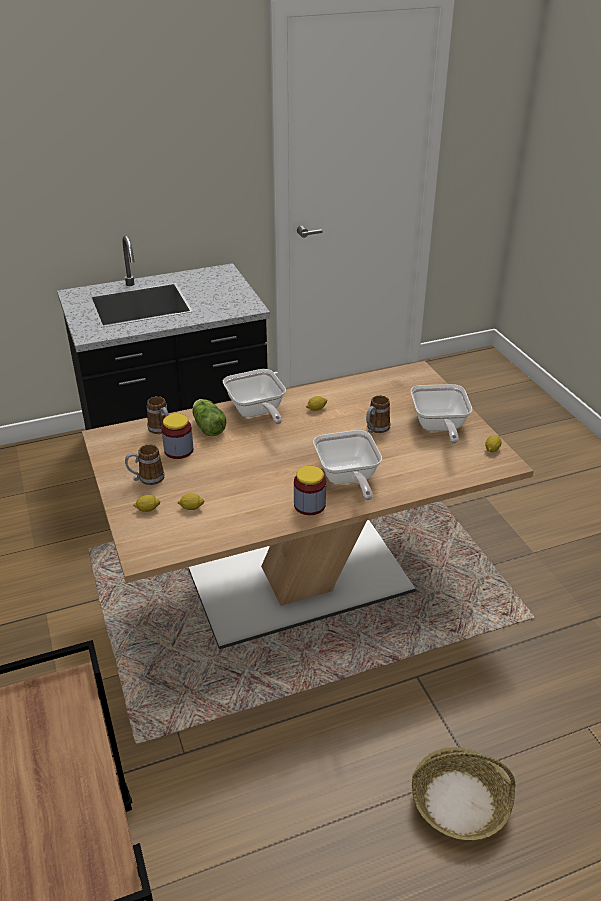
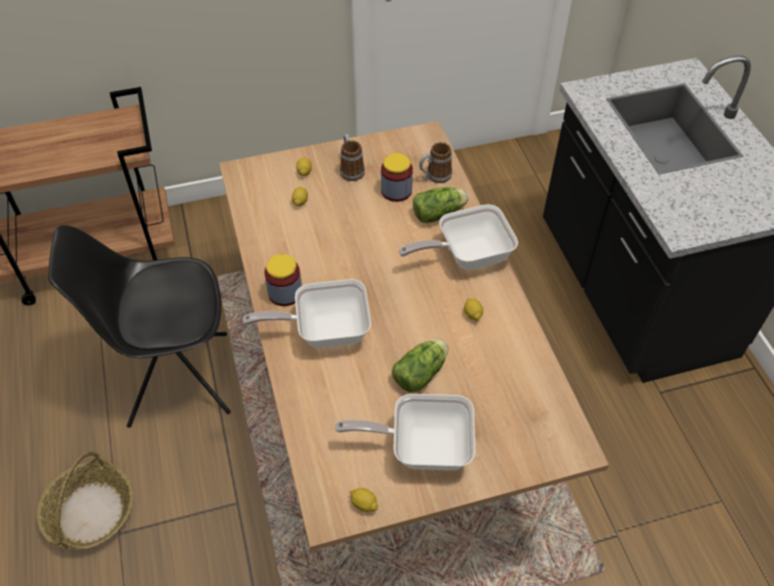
camera: 95 degrees right, 15 degrees up
mug [366,395,390,433] -> lettuce [392,339,448,392]
none -> black chair [48,225,231,428]

